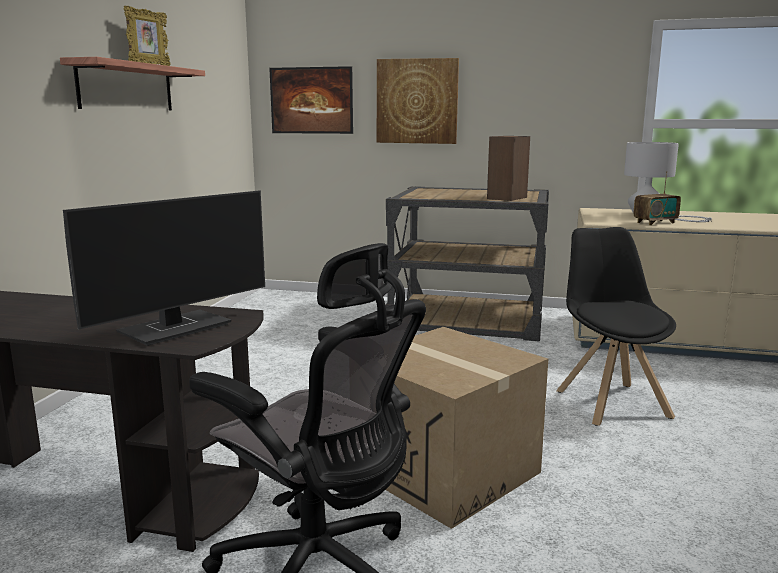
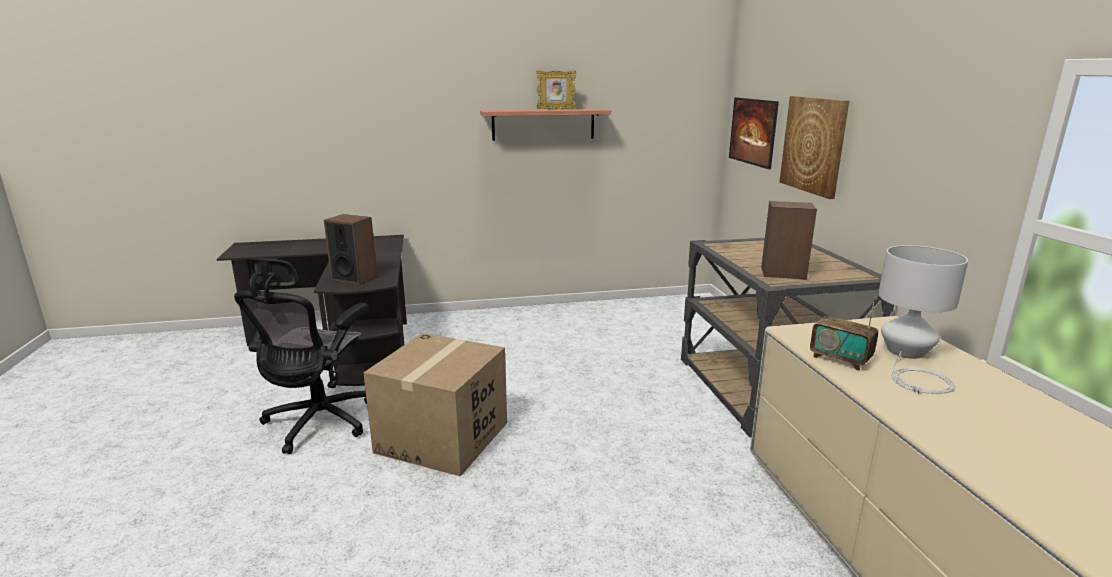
camera: 65 degrees right, 5 degrees up
monitor [63,191,265,346] -> speaker [324,214,378,285]
black chair [556,227,676,426] -> none

